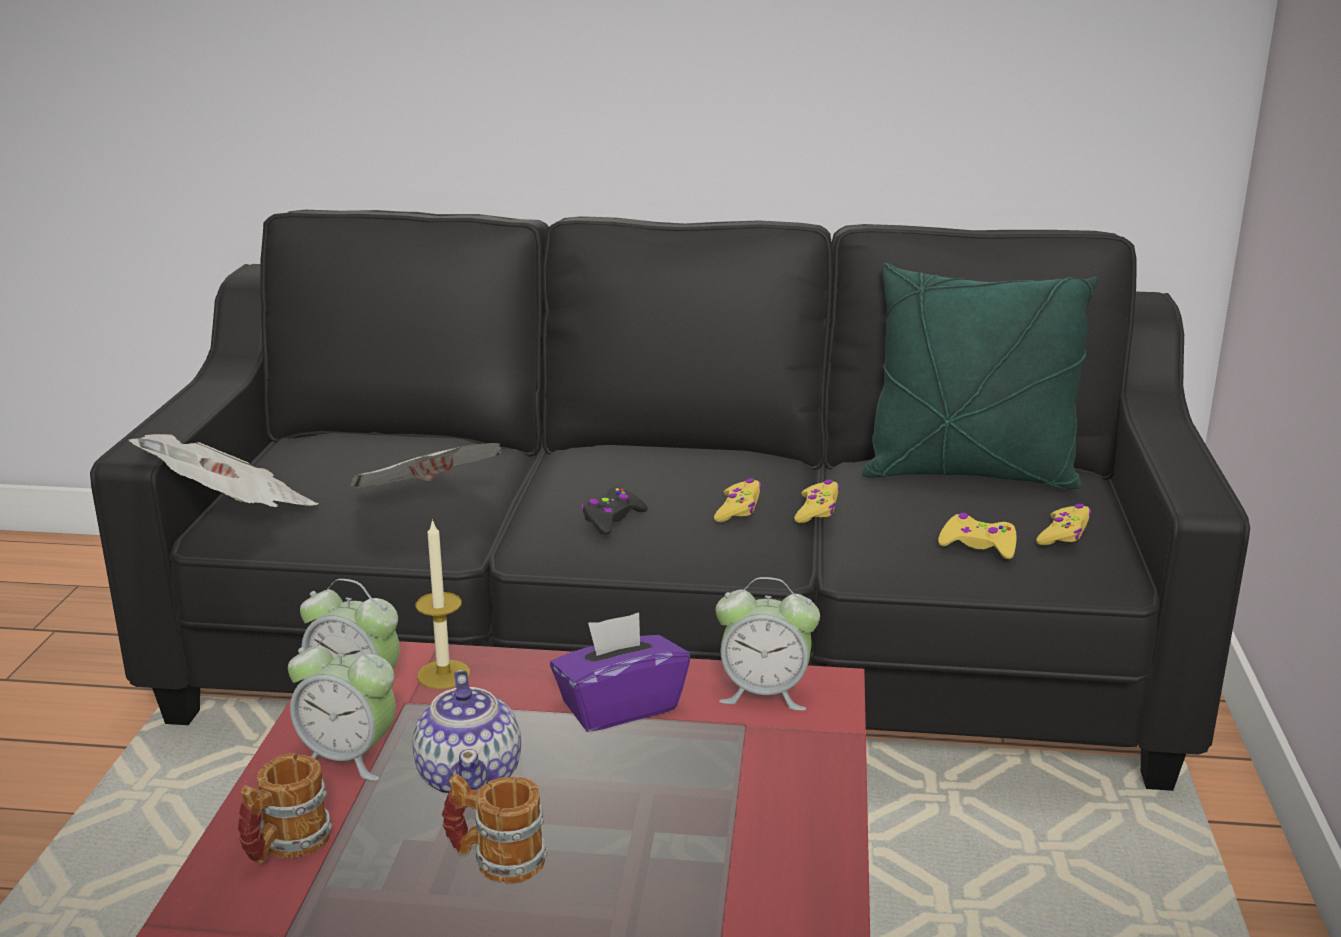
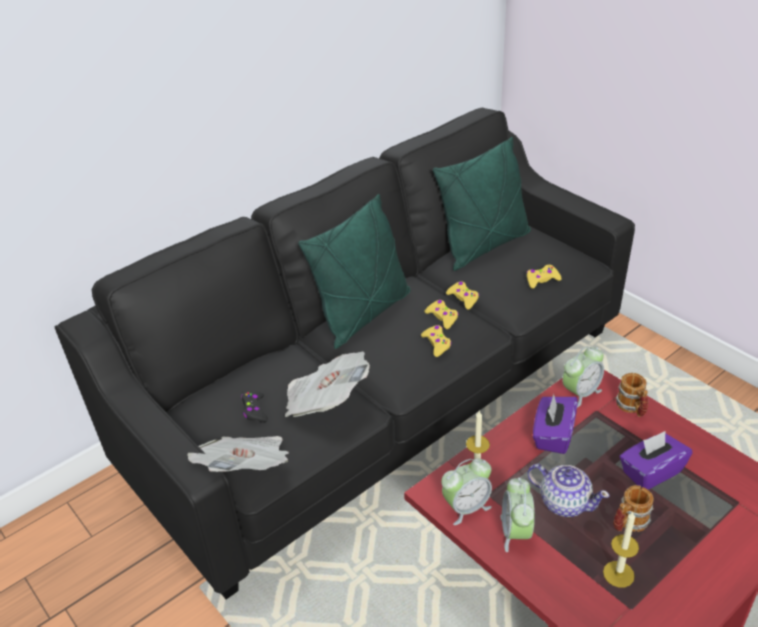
camera: 45 degrees left, 15 degrees up
mug [238,753,332,864] -> mug moved to [616,373,648,417]
alarm clock [288,634,396,781] -> alarm clock turned 120 degrees clockwise [500,477,535,552]
black game controller [581,487,648,535] -> black game controller moved to [242,391,268,423]
yellow game controller [1036,504,1091,545] -> yellow game controller moved to [421,325,452,357]
none -> green pillow [298,194,411,349]
none -> candle [603,512,639,588]
none -> purple tissue box [619,431,692,490]

